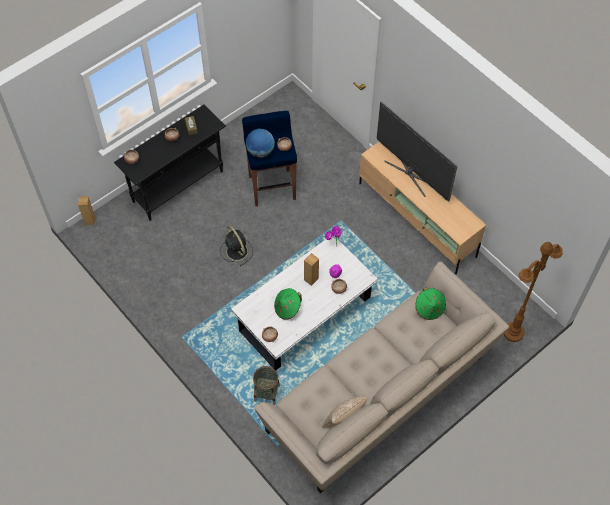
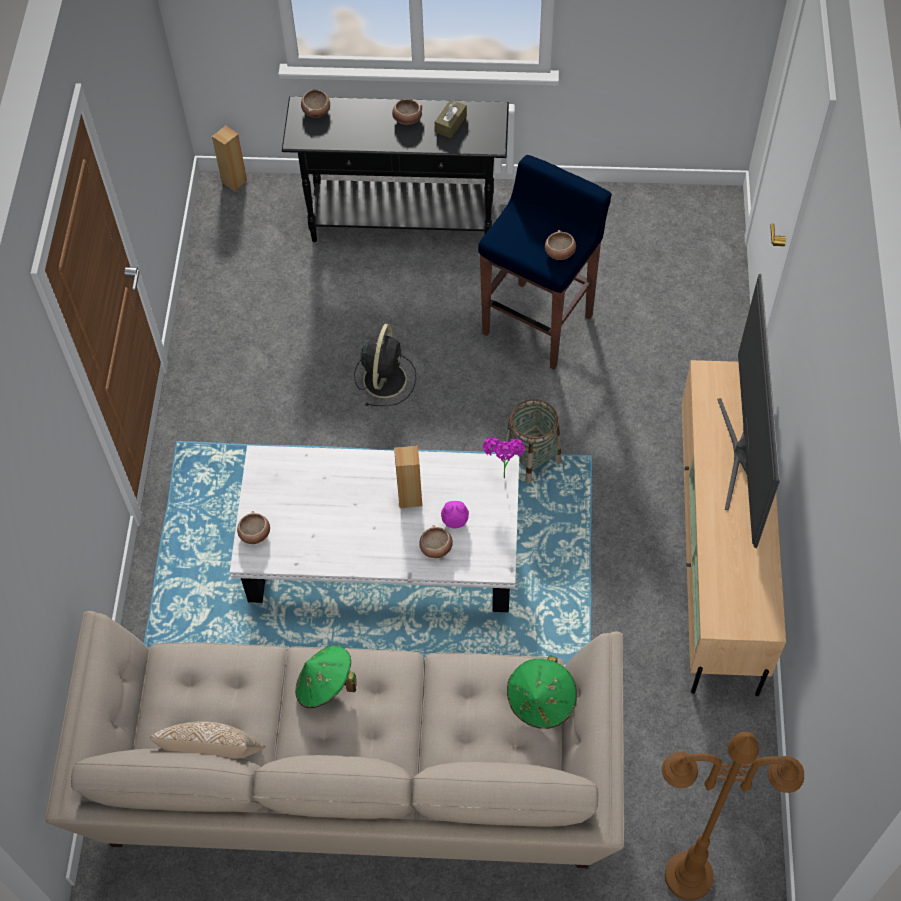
camera: 45 degrees right, 0 degrees up
globe [246,129,275,158] -> none
basket [253,366,280,405] -> basket moved to [504,399,561,483]
green hat [274,288,302,320] -> green hat moved to [295,645,357,708]

